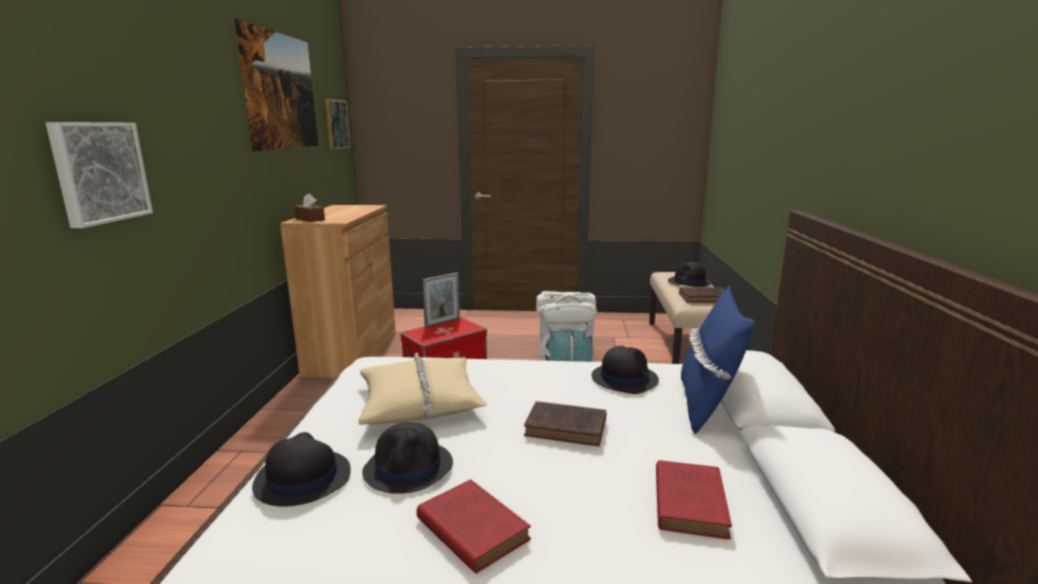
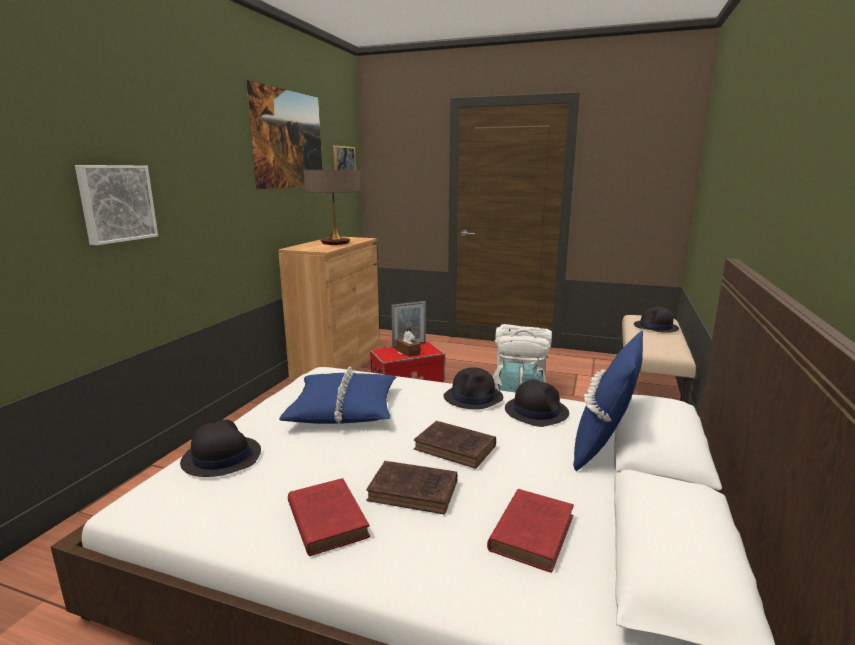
camera: 15 degrees right, 0 degrees up
brown tissue box [294,193,325,222] -> brown tissue box moved to [396,331,421,357]
beige pillow [358,353,487,425] -> blue pillow [279,367,397,424]
black hat [362,422,453,494] -> black hat moved to [443,367,503,409]
brown book [679,287,724,303] -> brown book moved to [366,461,457,515]
none -> table lamp [304,168,360,245]

